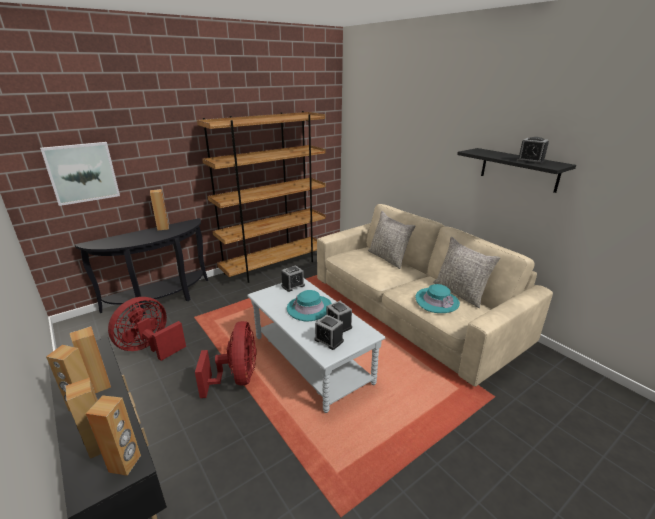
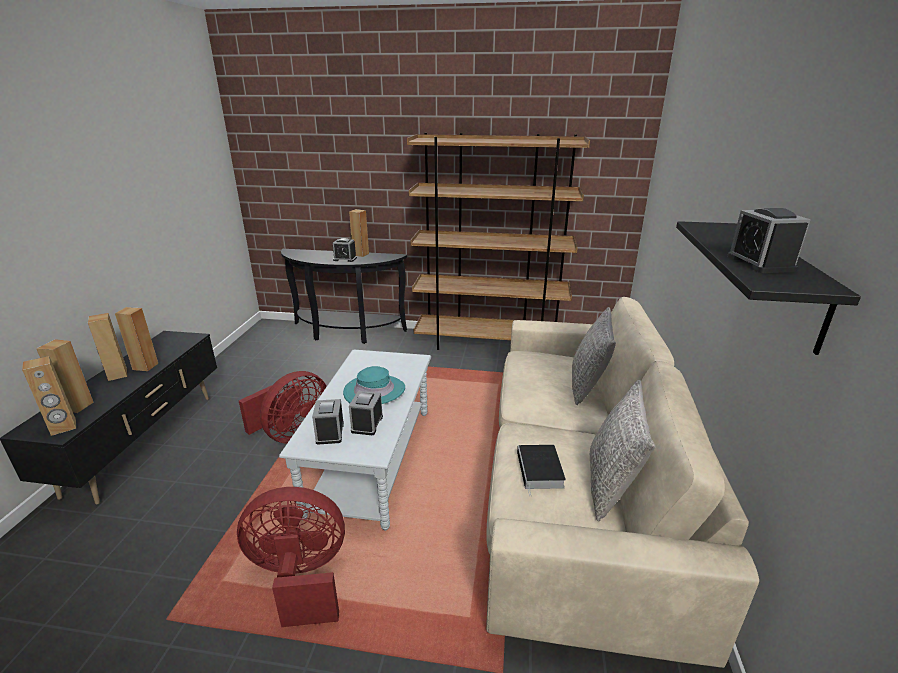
camera: 45 degrees right, 0 degrees up
picture [40,142,120,206] -> none
red fan [108,297,186,361] -> red fan moved to [237,487,345,627]
alarm clock [281,265,305,292] -> alarm clock moved to [333,238,357,262]
turquoise hat [415,284,460,313] -> book [517,445,566,497]

